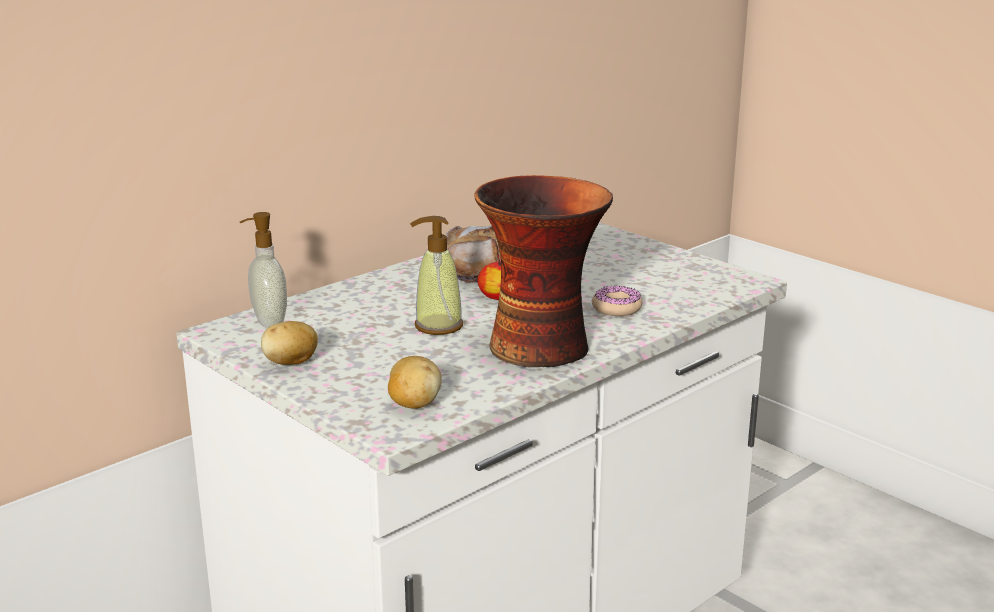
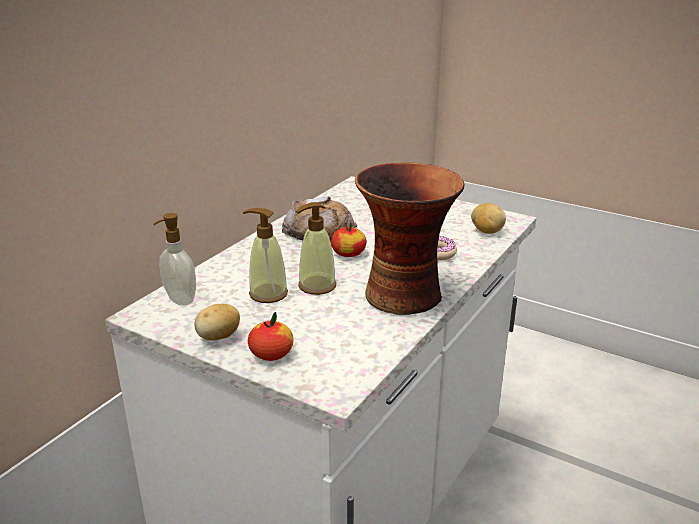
camera: 15 degrees left, 5 degrees up
potato [388,356,442,409] -> potato moved to [471,203,506,234]
none -> soap dispenser [243,208,288,303]
none -> apple [248,312,293,361]

